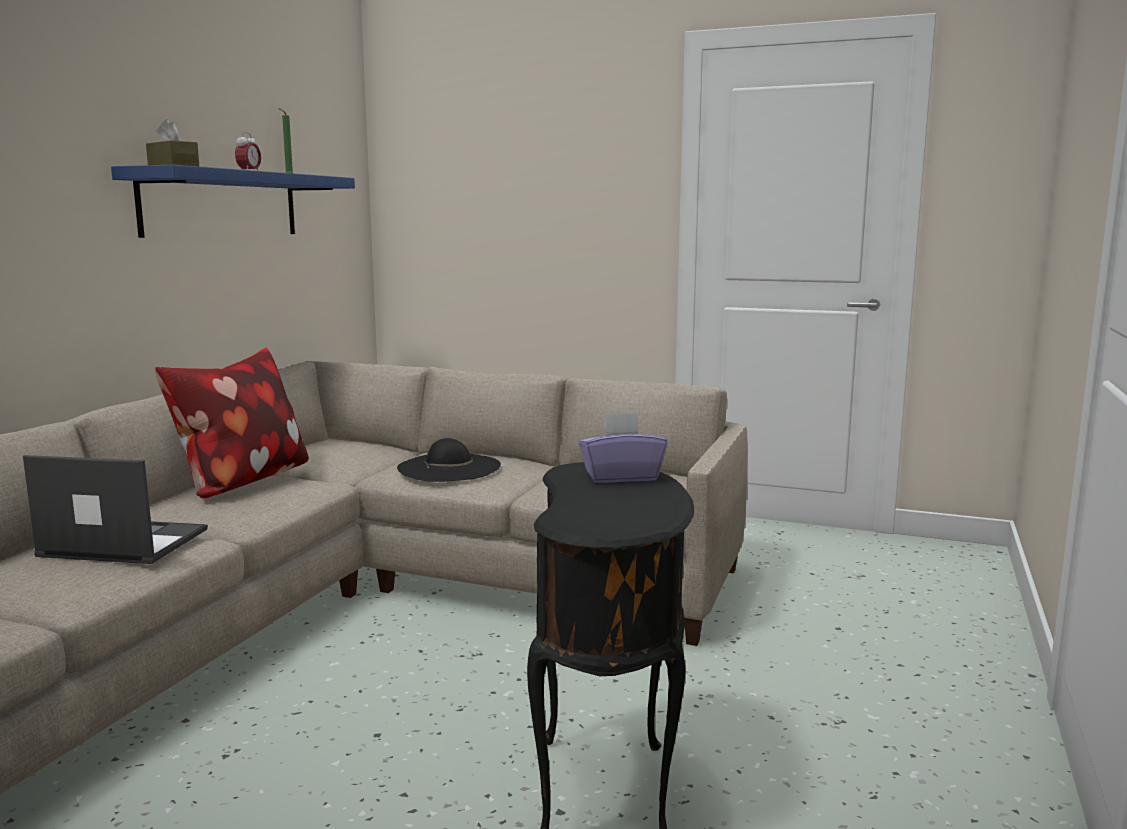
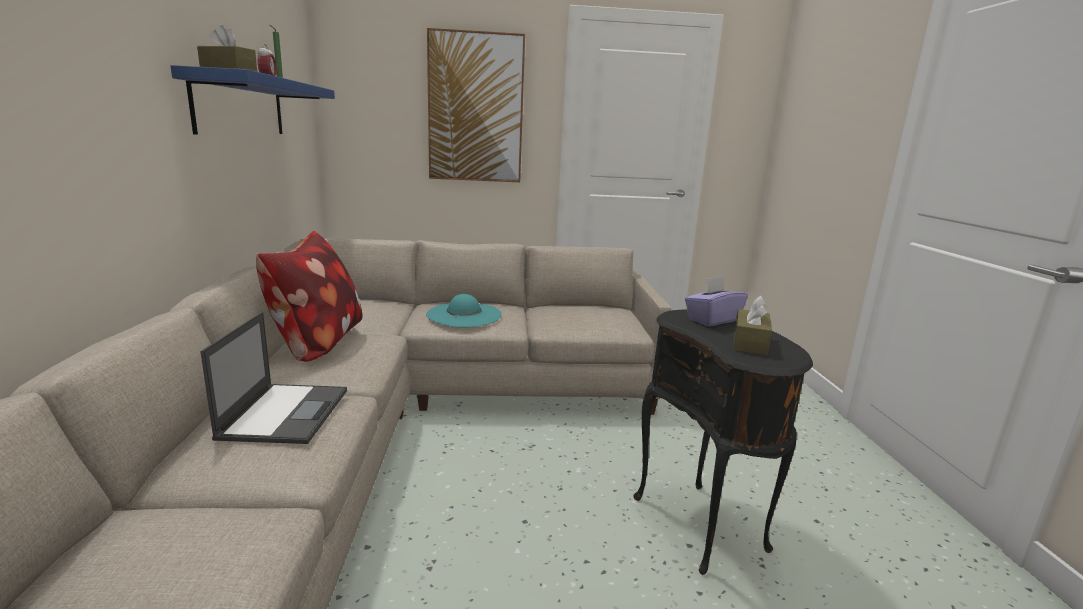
camera: 25 degrees left, 5 degrees up
laptop [23,455,208,564] -> laptop turned 105 degrees clockwise [200,312,347,444]
black hat [397,438,501,482] -> turquoise hat [426,294,502,327]
none -> picture [427,28,525,182]
none -> brown tissue box [733,296,772,356]

